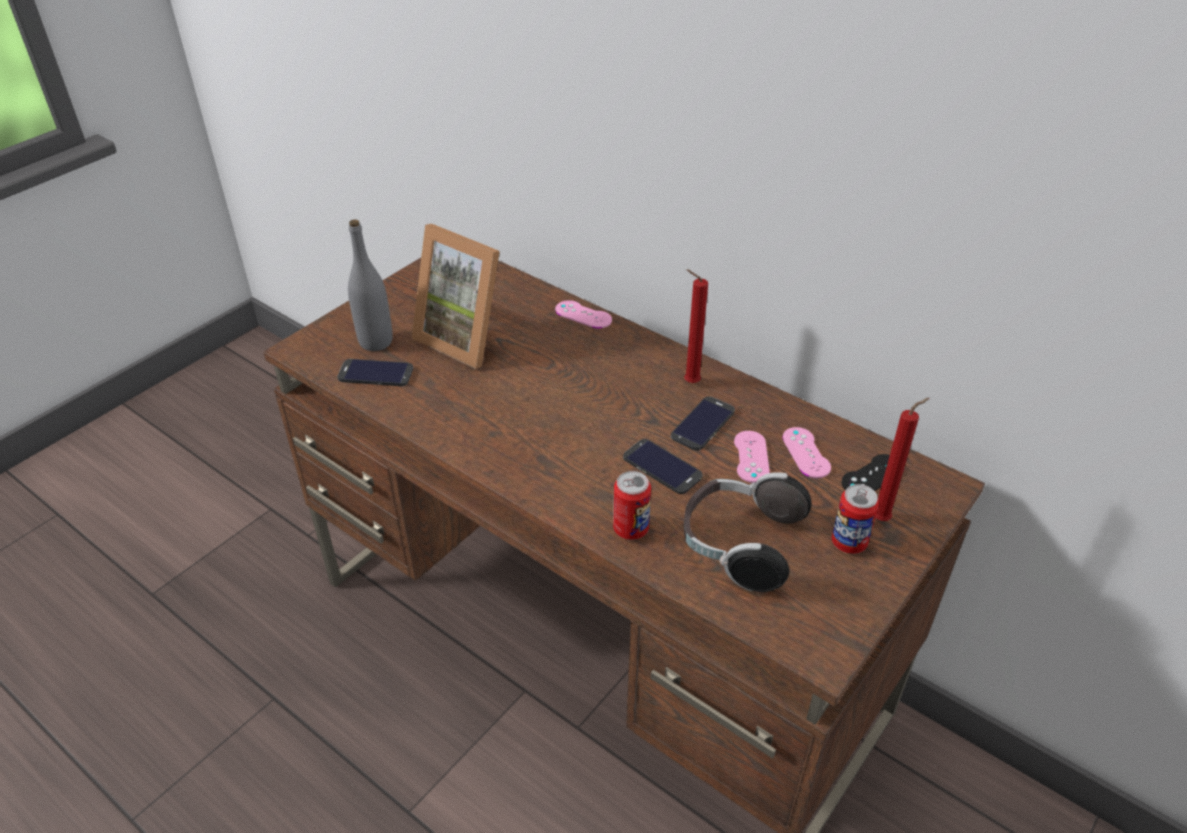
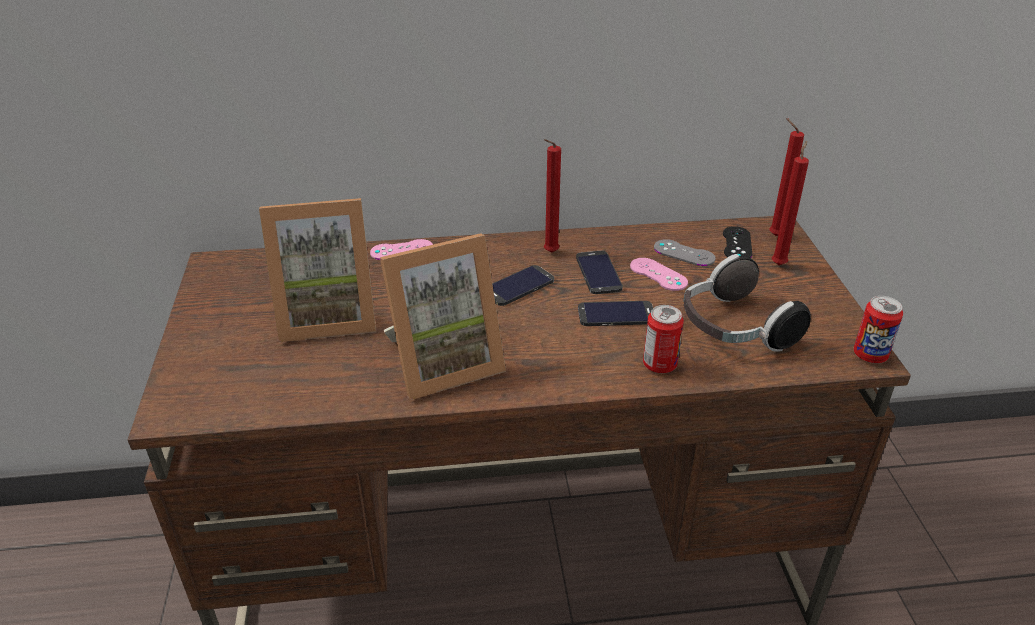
camera: 45 degrees left, 5 degrees down
phone [337,359,413,386] -> phone moved to [492,265,554,306]
grey bottle [348,219,393,351] -> none
pink game controller [783,427,831,478] -> grey game controller [654,239,715,266]
can [832,484,879,554] -> can moved to [853,296,903,363]
none -> picture frame [380,233,506,400]
none -> red candle [769,118,804,236]

